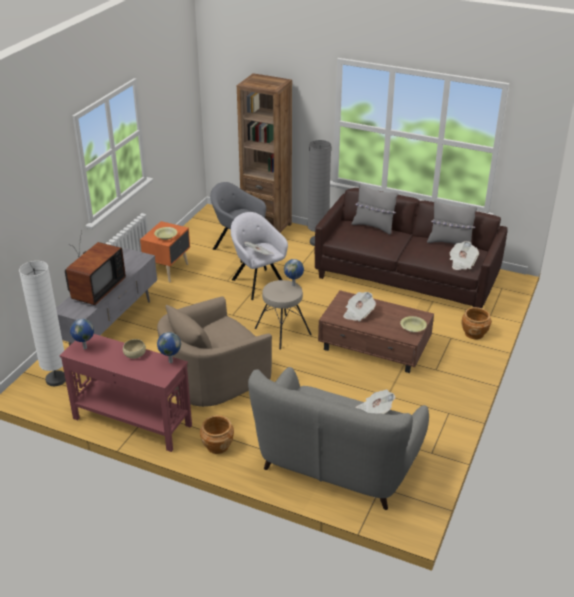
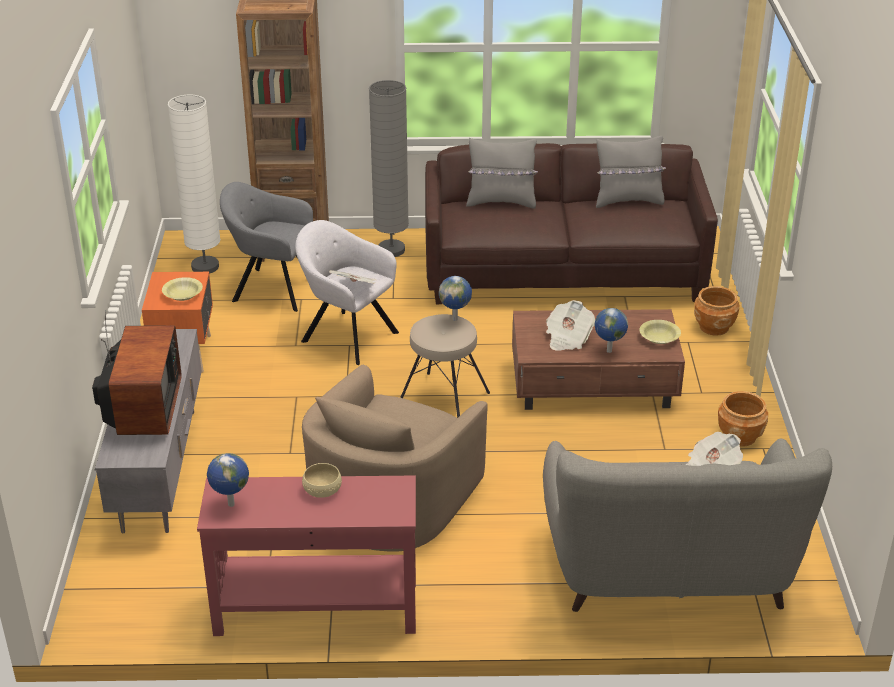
camera: 25 degrees left, 0 degrees up
white floor lamp [19,261,66,386] -> white floor lamp moved to [168,95,220,274]
globe [157,332,181,363] -> globe moved to [595,308,628,353]
brown planter [200,415,234,454] -> brown planter moved to [718,391,768,447]
newspaper [449,241,479,270] -> none

